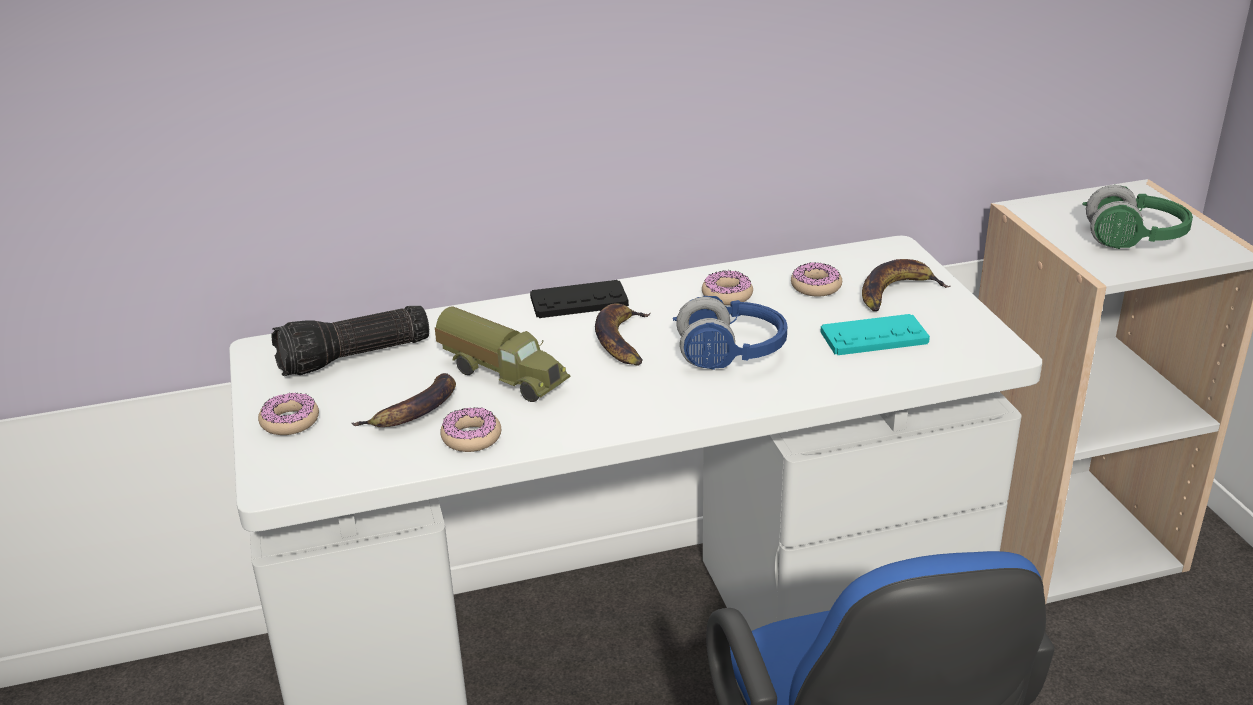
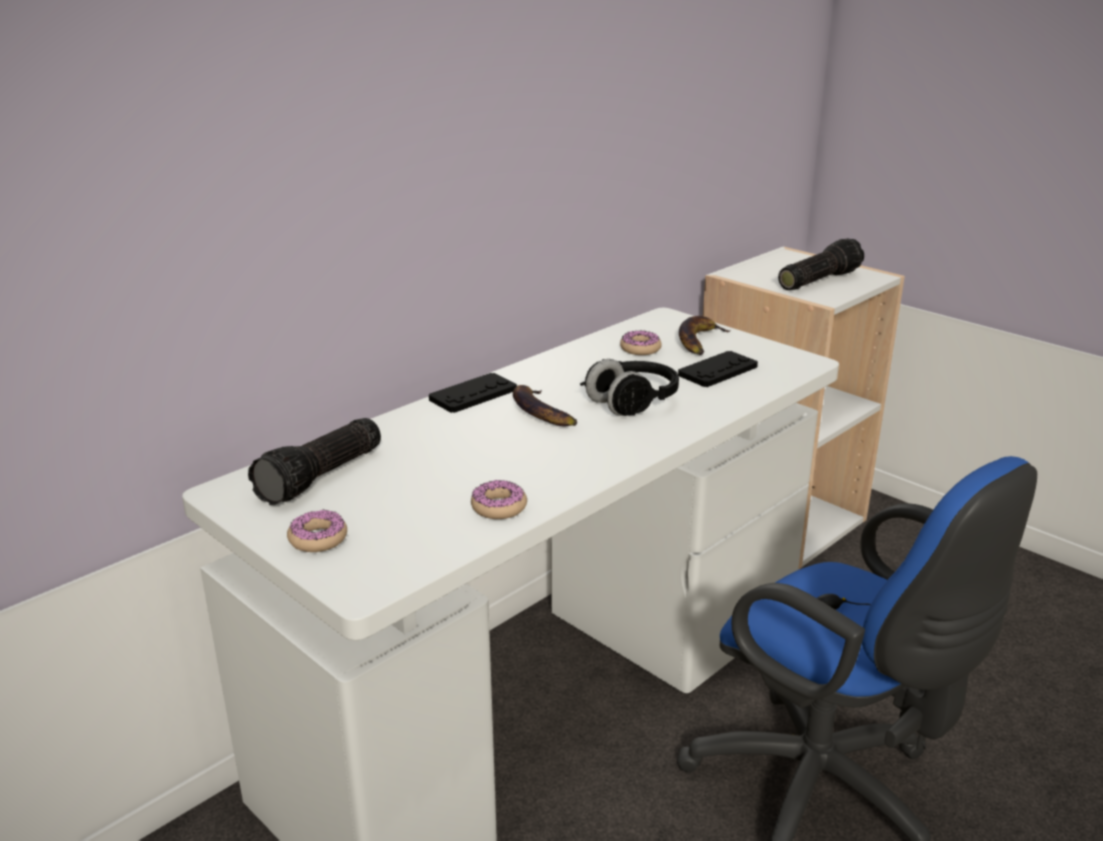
camera: 30 degrees left, 5 degrees down
banana [351,373,456,427] -> none
toy truck [435,306,570,402] -> none
blue headphones [673,296,787,370] -> black headphones [580,359,679,416]
donut [702,270,753,305] -> none
turquoise game controller [820,314,930,355] -> black game controller [678,351,758,387]
green headphones [1083,185,1193,249] -> flashlight [778,238,864,290]

